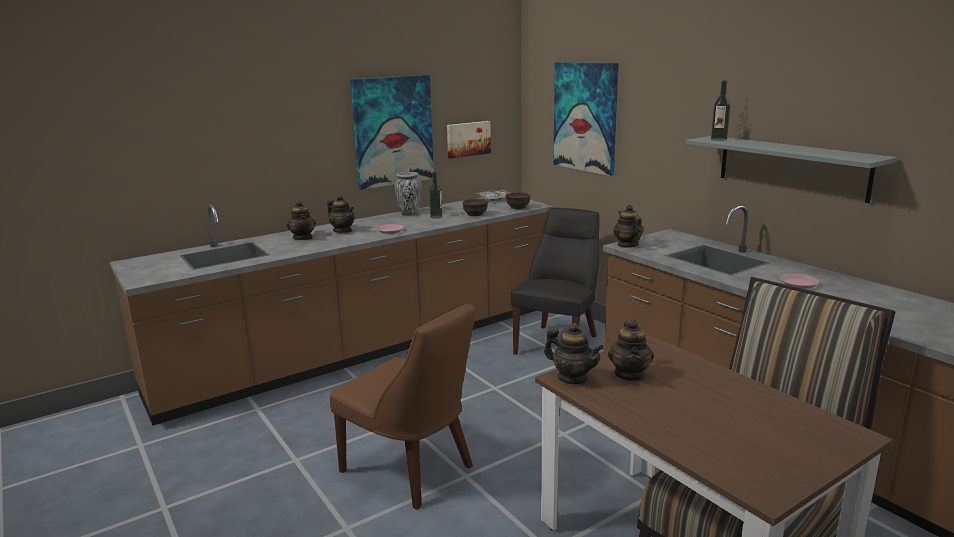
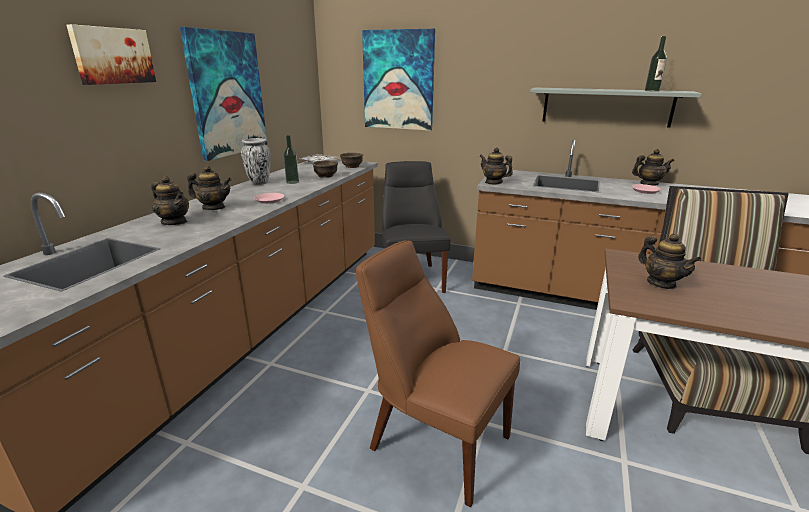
camera: 35 degrees left, 5 degrees up
brown chair [330,303,475,510] -> brown chair turned 150 degrees counterclockwise [356,240,520,507]
picture [447,121,491,159] -> picture moved to [66,24,156,85]
teapot [544,323,604,384] -> teapot moved to [632,149,674,185]
bottle [711,81,731,141] -> bottle moved to [645,36,667,92]

